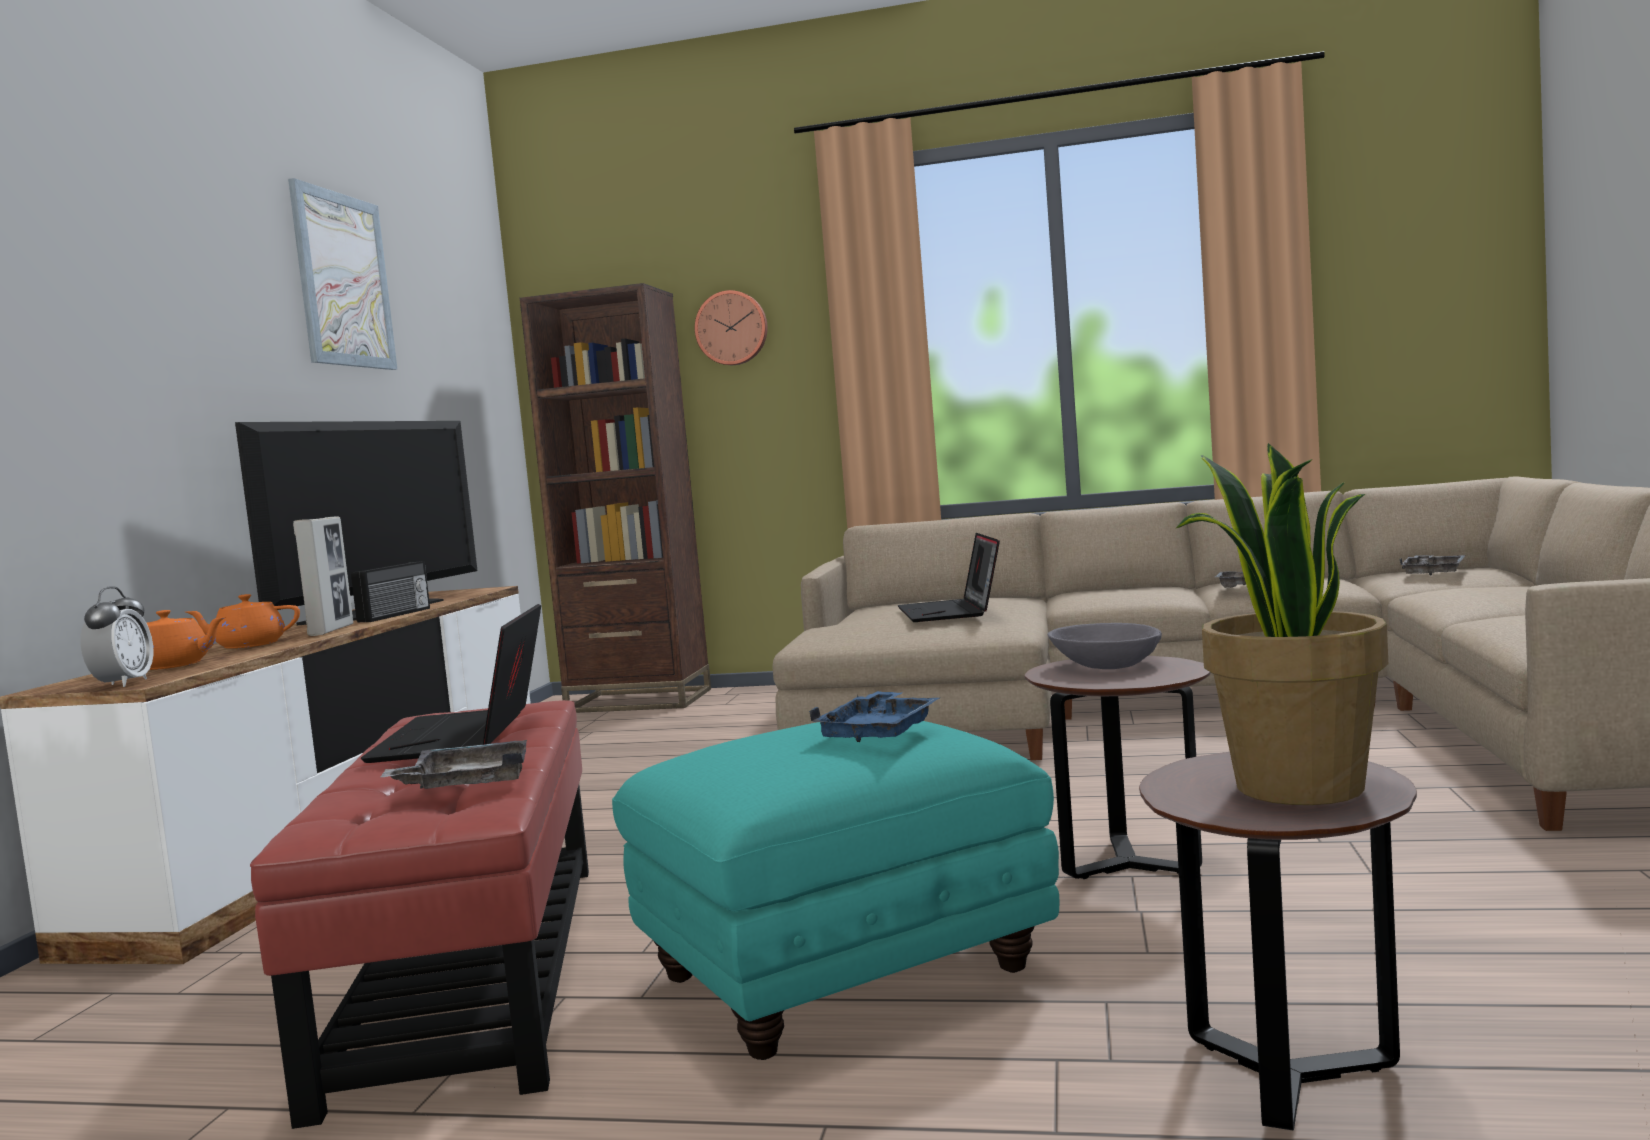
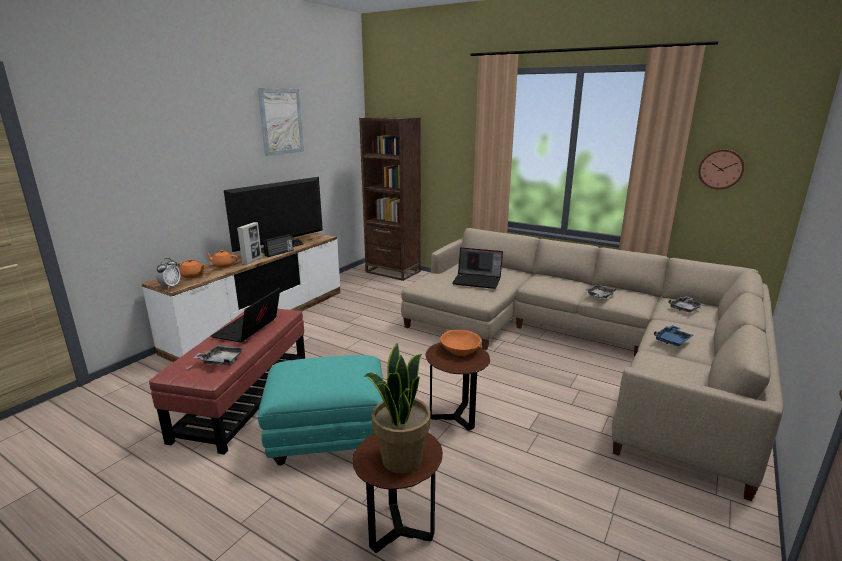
camera: 20 degrees right, 15 degrees up
wall clock [695,290,768,365] -> wall clock moved to [698,149,744,189]
blue tray [809,691,939,742] -> blue tray moved to [654,325,693,346]
laptop [898,533,1000,622] -> laptop turned 90 degrees counterclockwise [452,248,503,289]
grey bowl [1048,623,1162,669] -> orange bowl [440,330,481,356]

